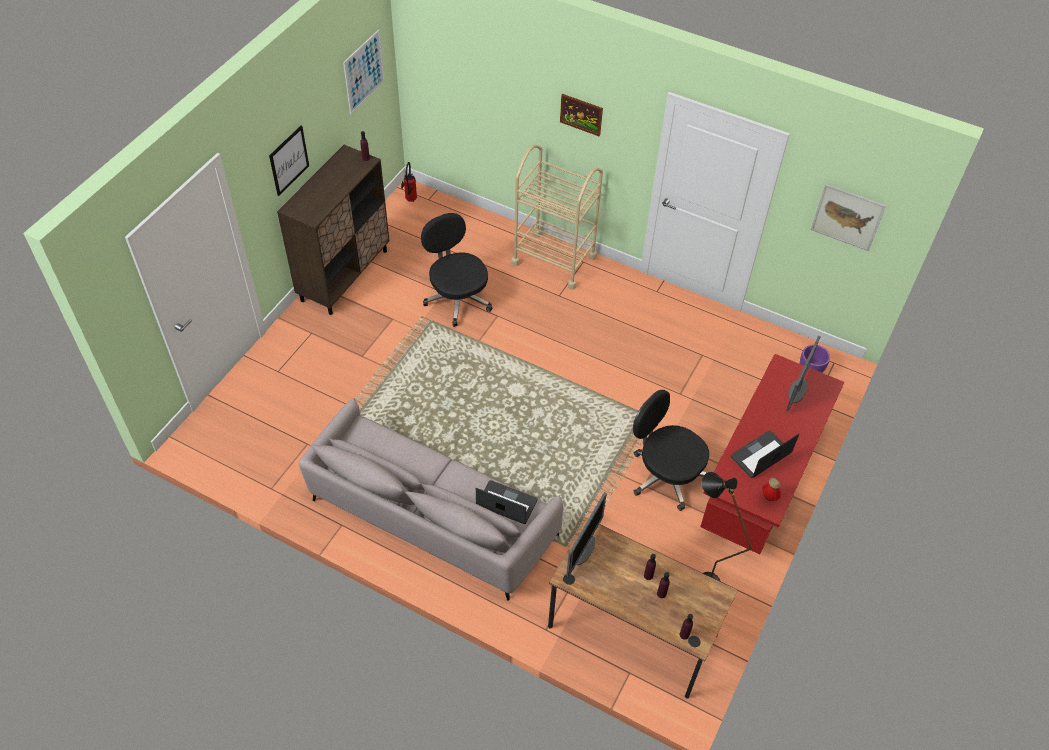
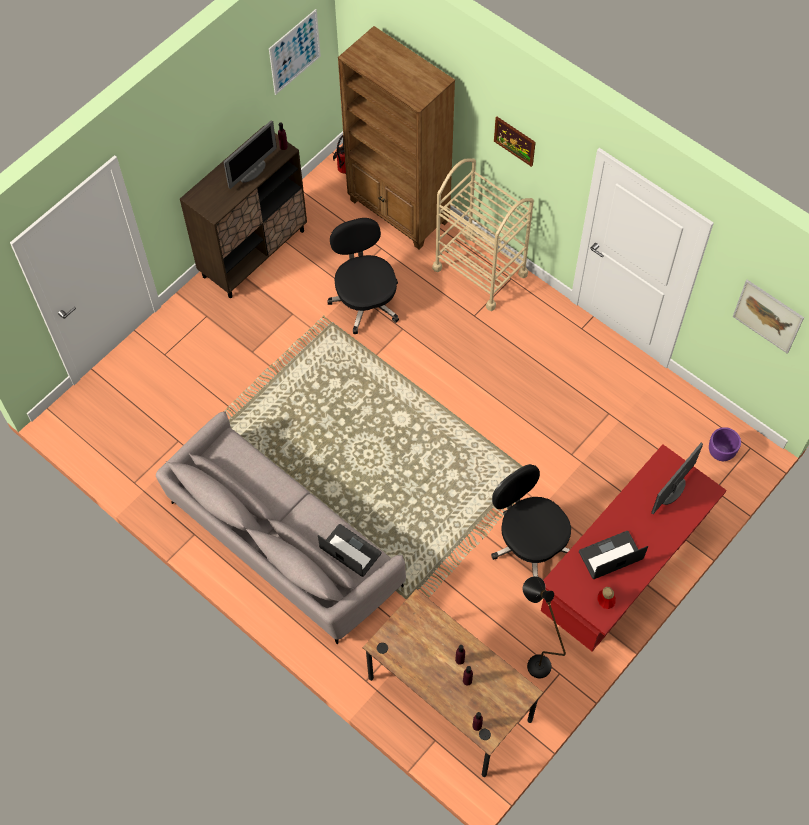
camera: 15 degrees right, 10 degrees up
picture [269,126,309,196] -> none
monitor [566,492,607,577] -> monitor moved to [224,120,277,189]
none -> brown bookcase [338,26,455,249]

